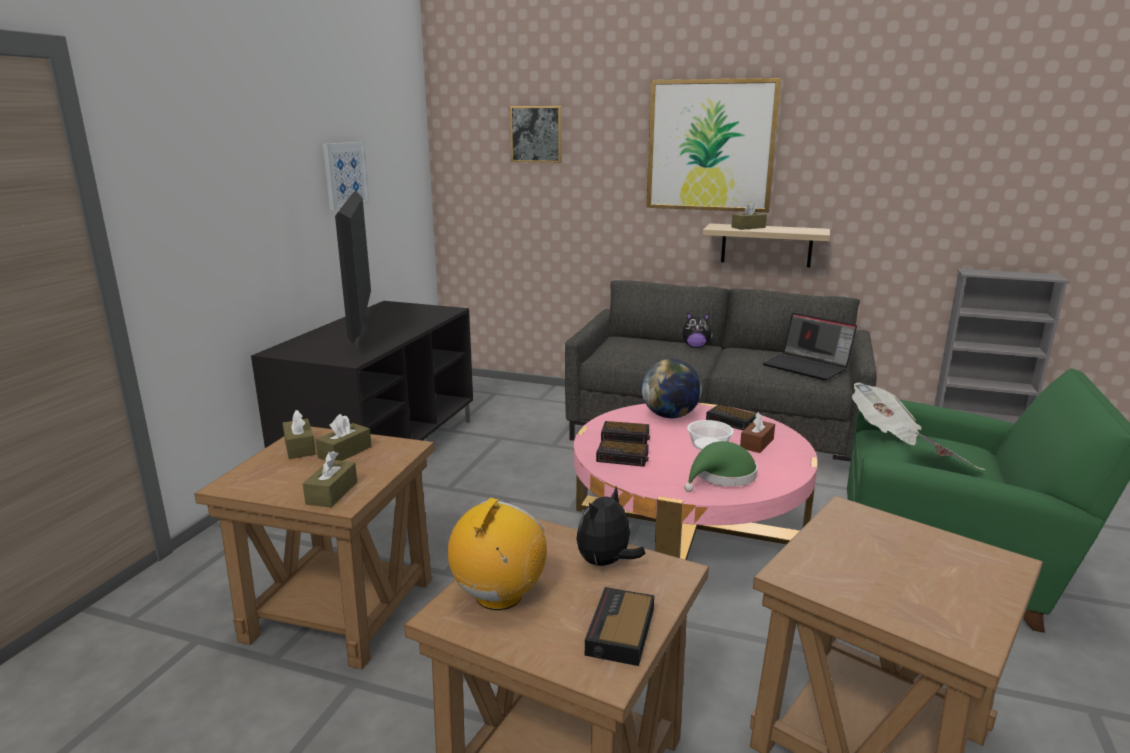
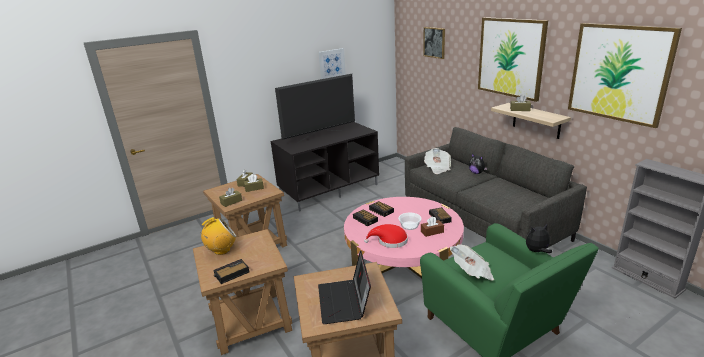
camera: 40 degrees right, 5 degrees up
television [335,190,371,348] -> television turned 150 degrees counterclockwise [275,74,355,142]
plush toy [576,487,646,567] -> plush toy moved to [526,225,552,253]
globe [641,359,702,418] -> none
green hat [684,441,757,492] -> red hat [364,224,408,248]
laptop [763,313,857,380] -> laptop moved to [318,250,371,324]
newspaper [852,383,922,445] -> newspaper moved to [424,148,451,174]
none -> picture [568,23,682,128]

